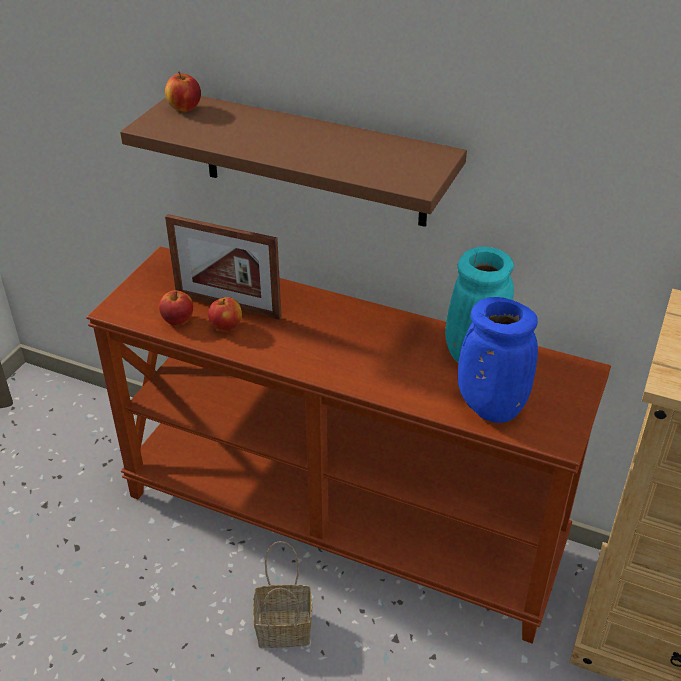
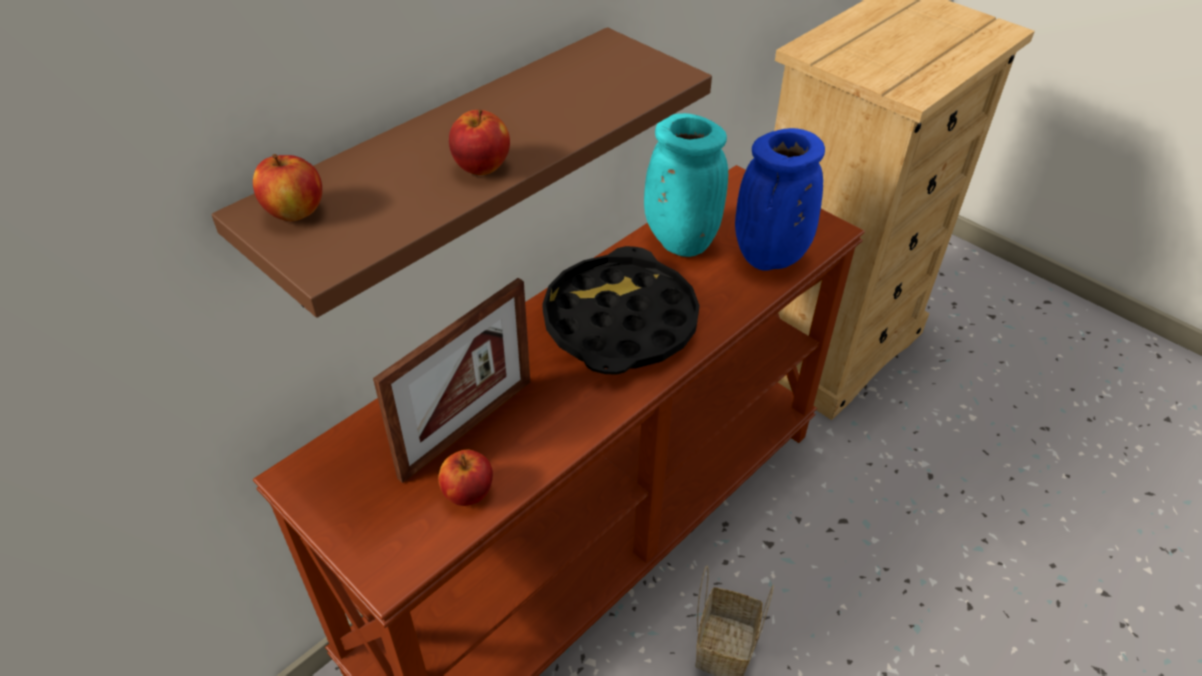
camera: 70 degrees left, 5 degrees up
apple [208,297,242,332] -> apple moved to [449,110,510,175]
none -> black tray [542,246,700,375]

